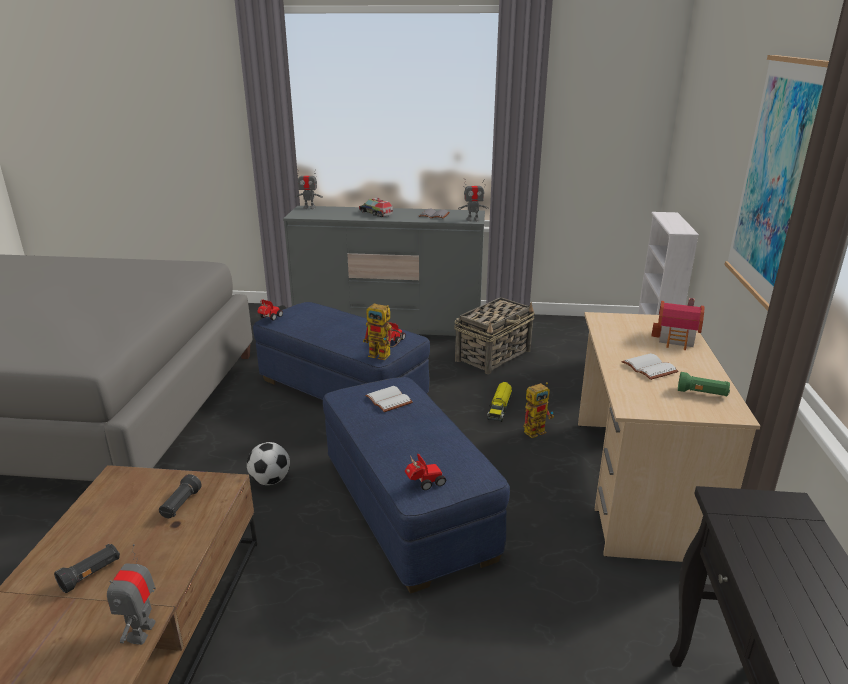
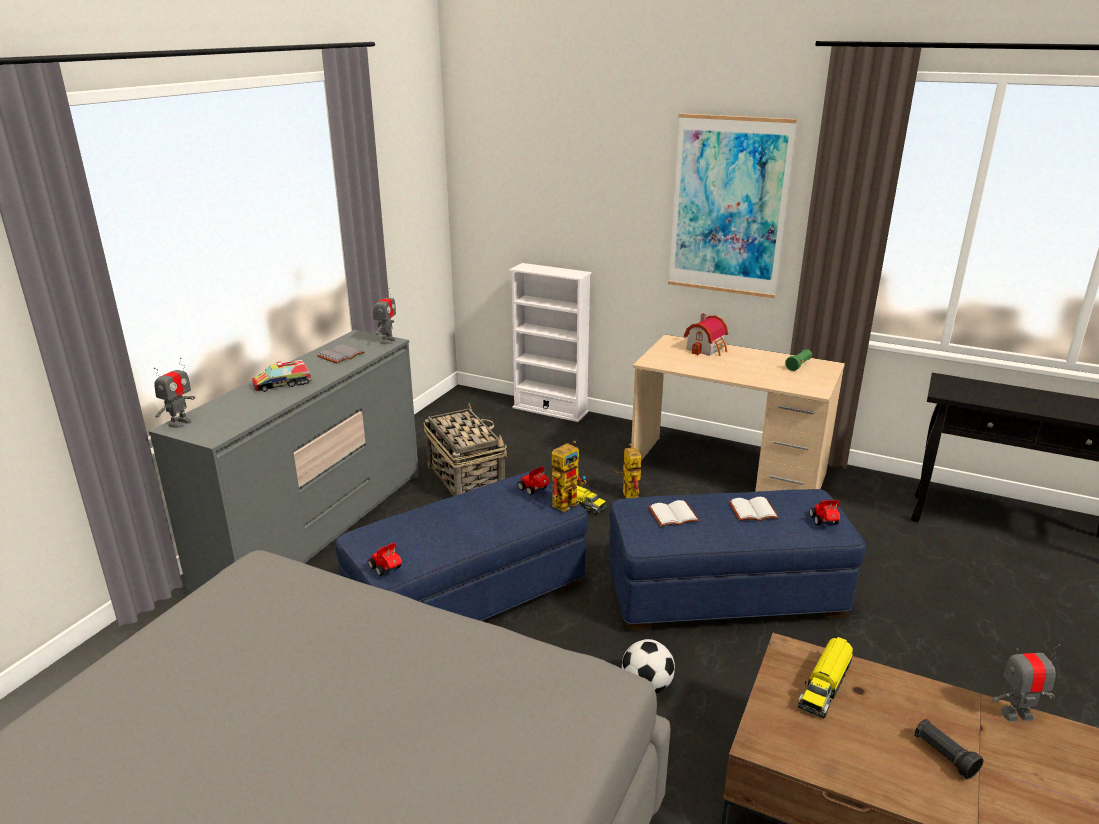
camera: 70 degrees left, 0 degrees up
toy robot [107,544,156,645] -> toy robot turned 150 degrees clockwise [992,644,1060,722]
black flashlight [159,474,202,518] -> toy truck [798,637,853,718]
white book [621,353,678,380] -> white book moved to [728,497,779,521]

